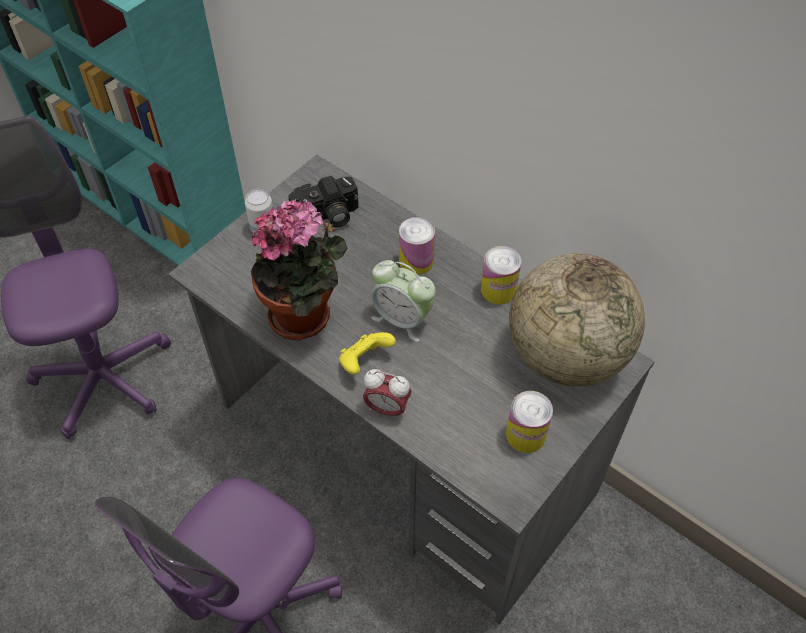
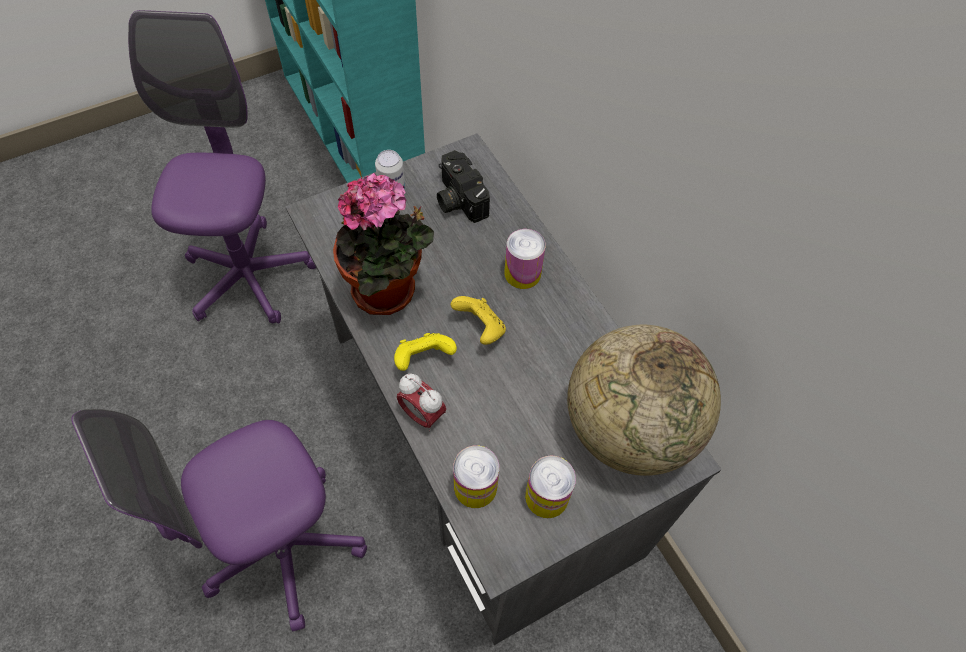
camera: 20 degrees right, 5 degrees up
camera [288,176,359,227] -> camera turned 60 degrees clockwise [437,150,490,223]
alarm clock [371,260,436,342] -> yellow game controller [451,296,506,345]
can [481,246,521,305] -> can moved to [453,446,499,508]

